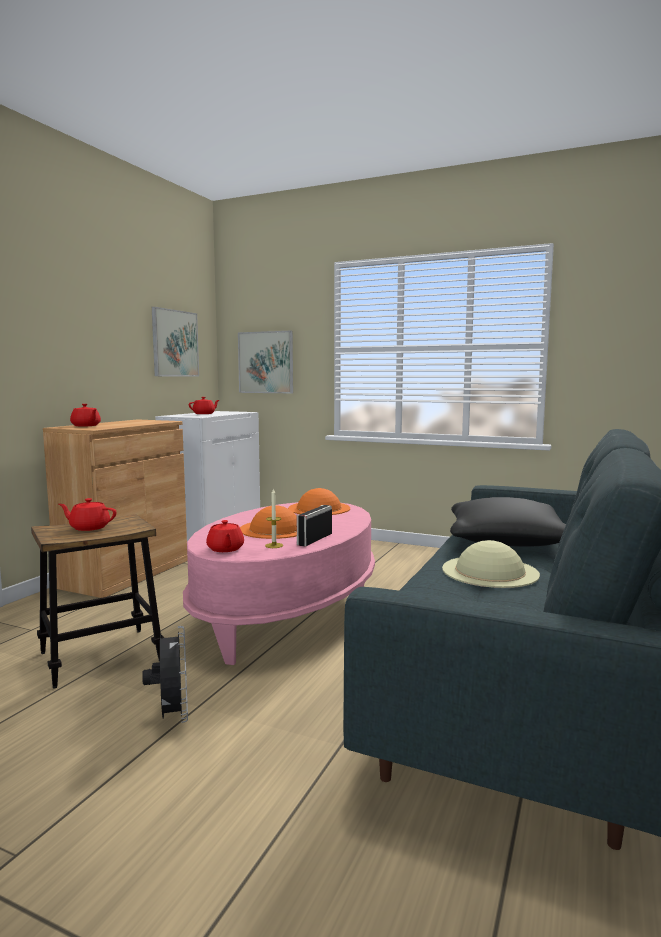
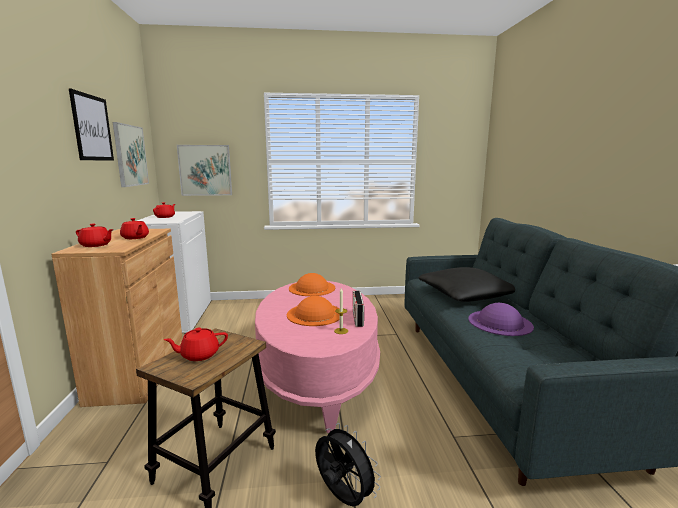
camera: 30 degrees left, 5 degrees up
red teapot [206,520,244,552] -> red teapot moved to [120,218,149,239]
beige hat [442,540,540,588] -> purple hat [468,303,534,336]
none -> picture [69,88,114,161]

